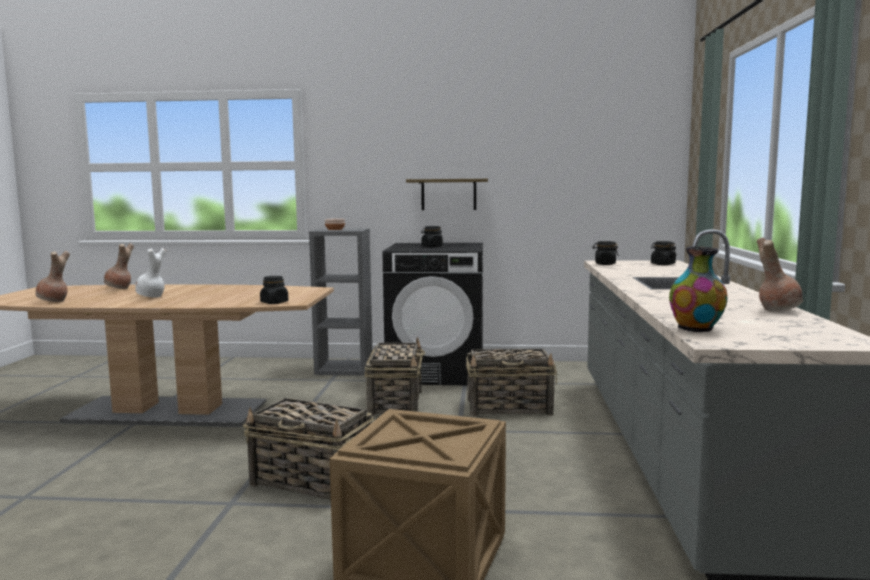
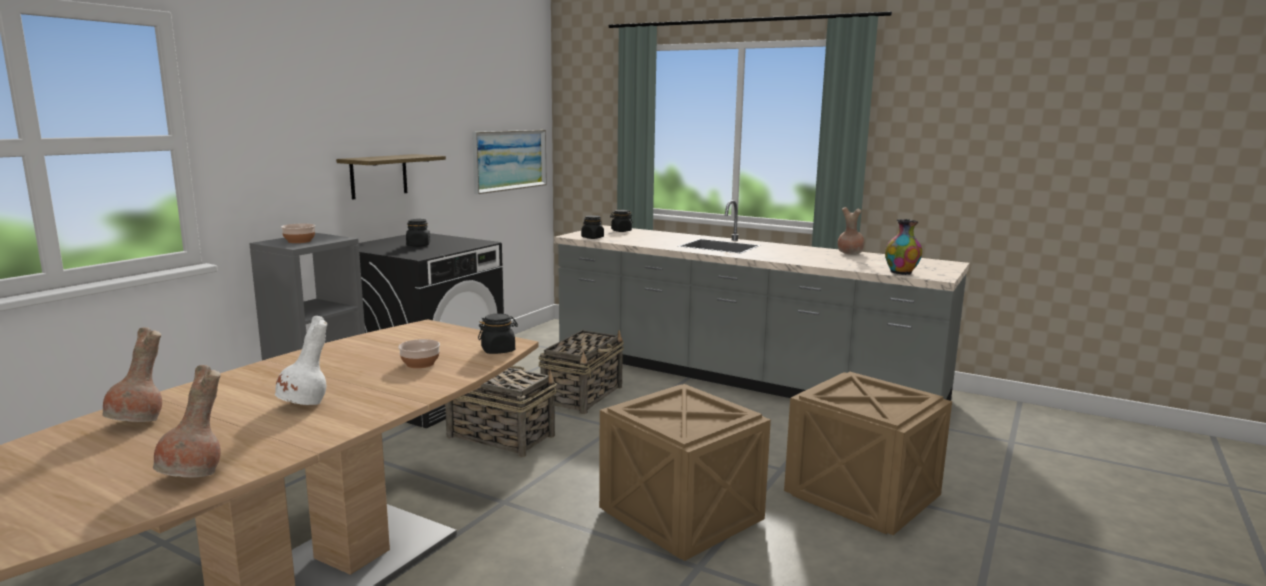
camera: 65 degrees left, 5 degrees up
basket [243,398,374,499] -> crate [599,384,771,561]
none -> bowl [399,339,440,368]
none -> picture [472,130,547,194]

